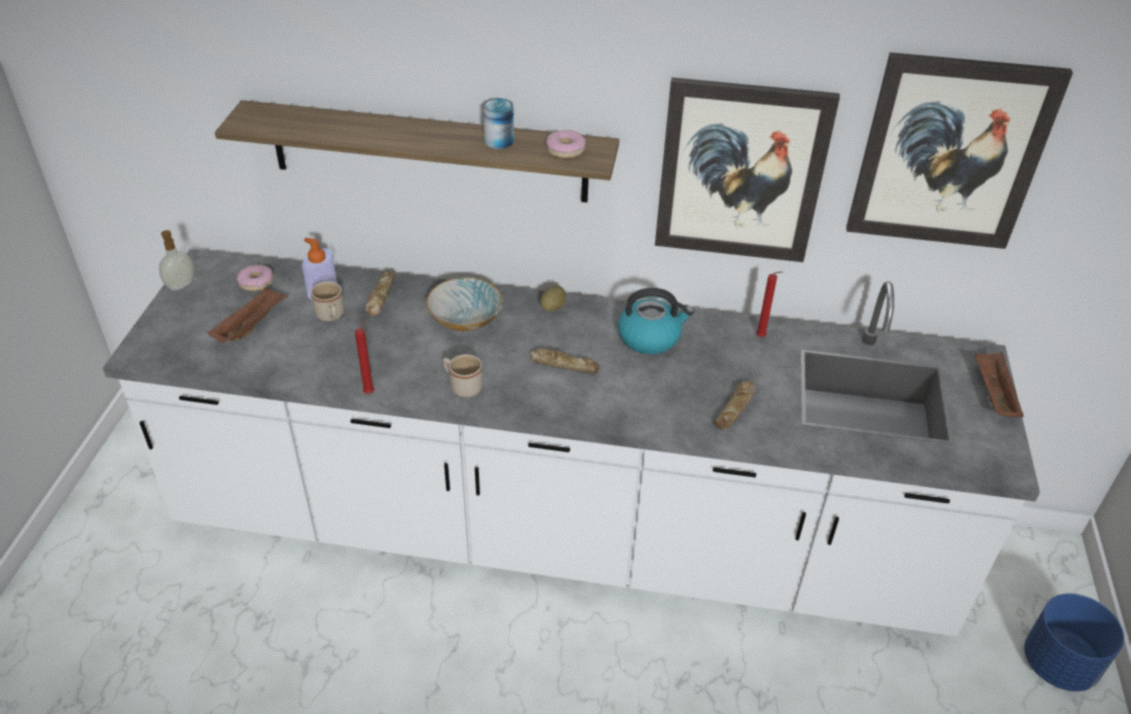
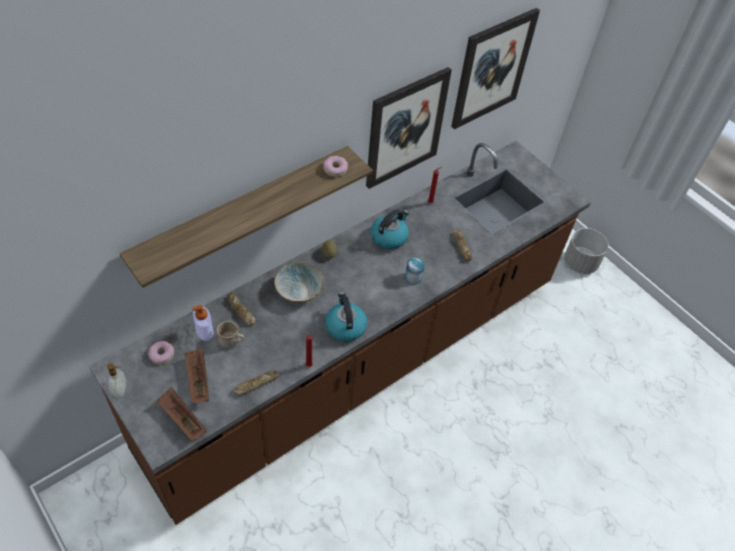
camera: 50 degrees left, 10 degrees up
white counter [103,249,1040,636] -> brown counter [89,141,591,525]
beige mug [443,354,482,397] -> kettle [325,292,367,342]
can [483,98,514,149] -> can moved to [405,257,425,284]
bread [530,348,600,374] -> bread moved to [233,370,280,396]
brown tray [975,352,1024,417] -> brown tray moved to [157,387,207,441]
blue planter [1024,593,1124,691] -> grey planter [564,228,609,274]

